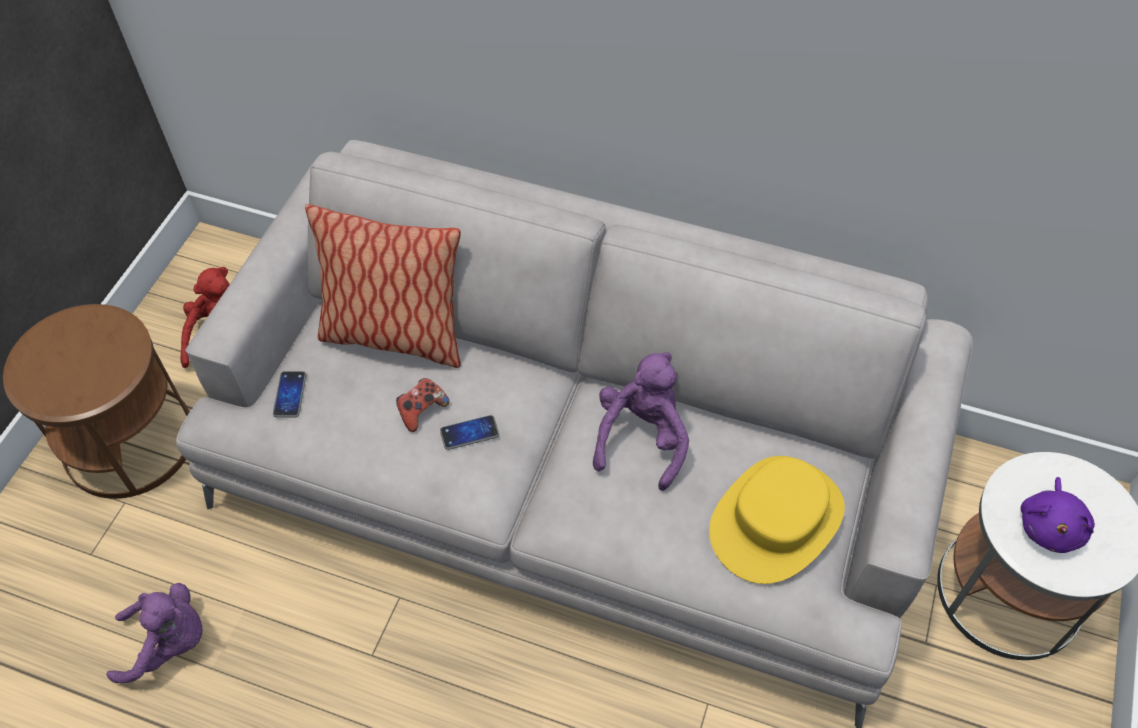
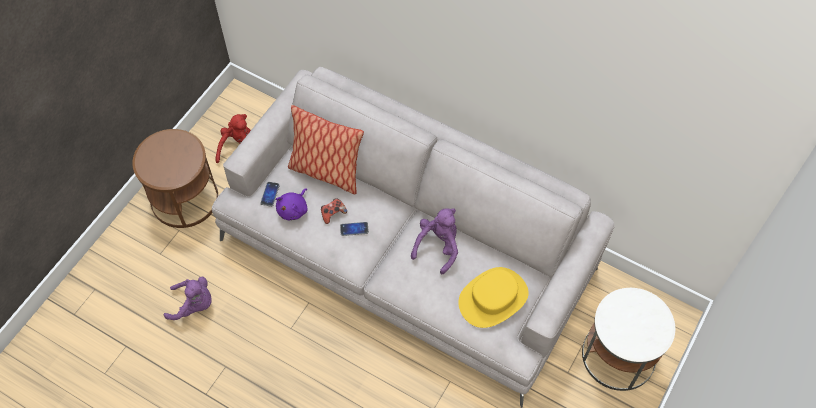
camera: 10 degrees right, 5 degrees up
purple plush toy [1021,477,1095,553] -> purple plush toy moved to [276,188,308,220]

